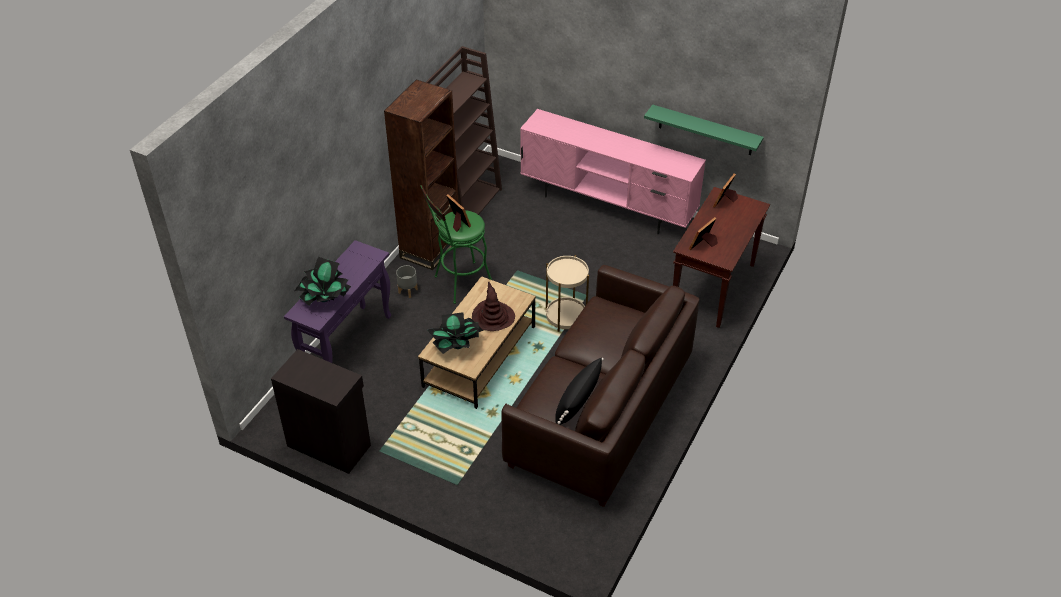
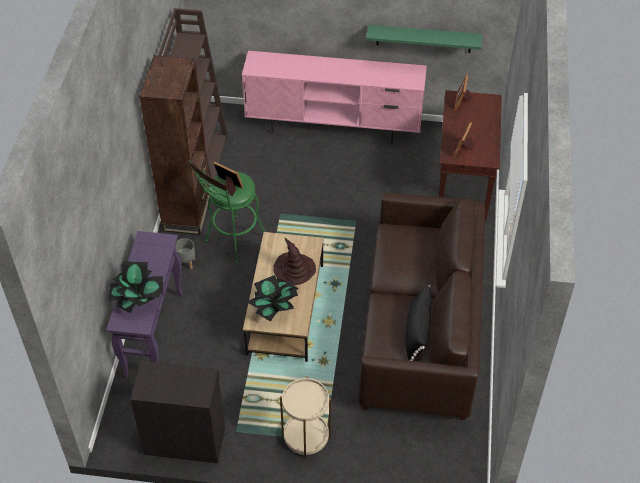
camera: 20 degrees left, 5 degrees up
beige side table [546,255,589,332] -> beige side table moved to [280,376,331,459]

